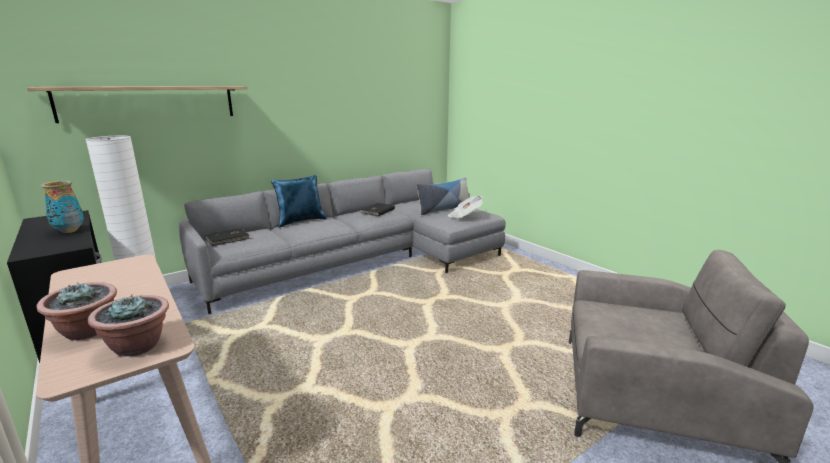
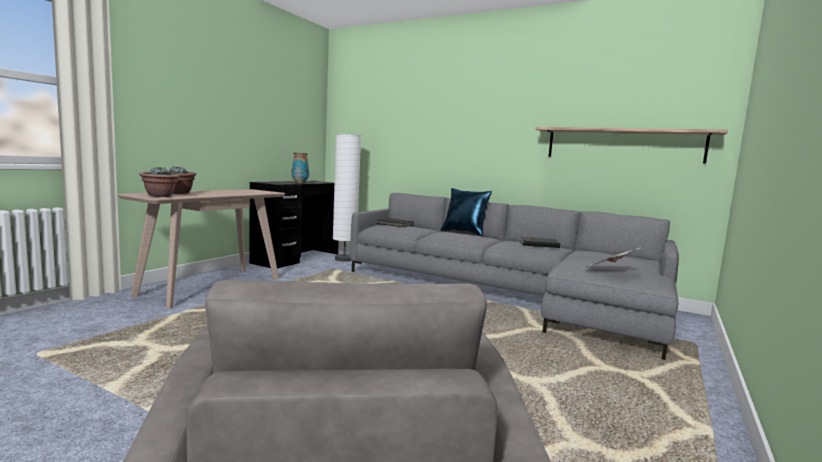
camera: 65 degrees right, 10 degrees down
shelf [27,86,248,123] -> shelf moved to [535,127,728,164]
pillow [416,177,469,215] -> none

